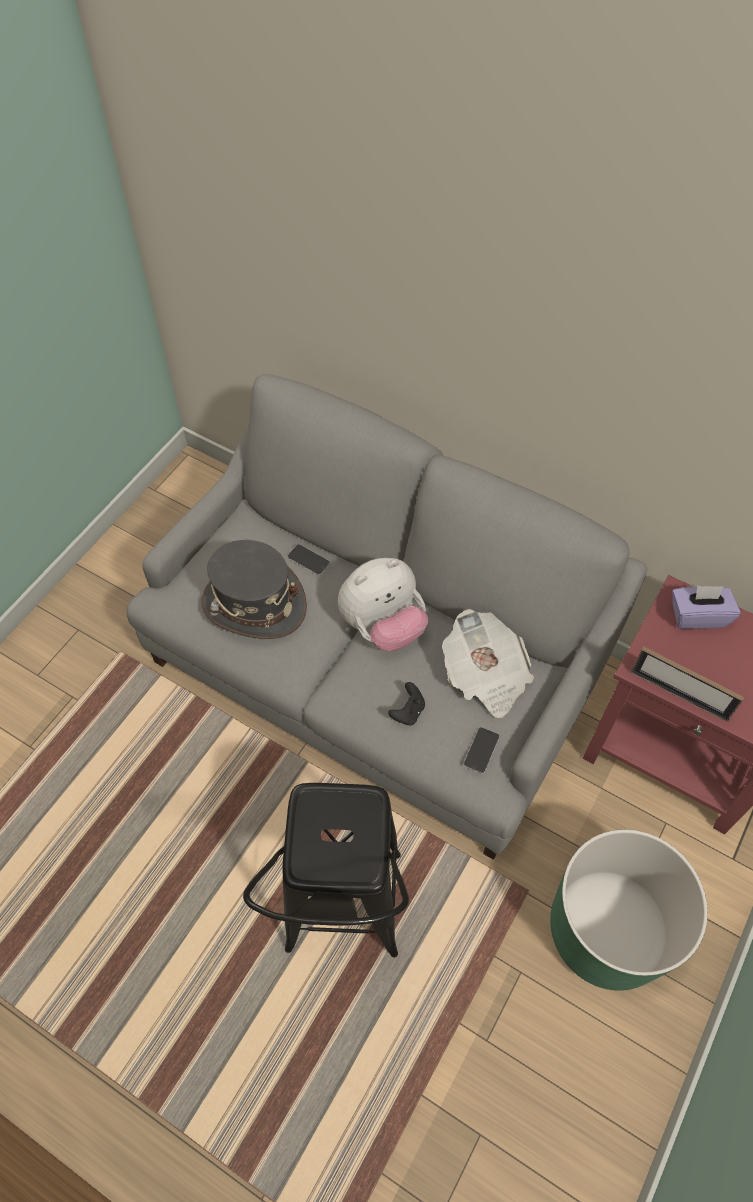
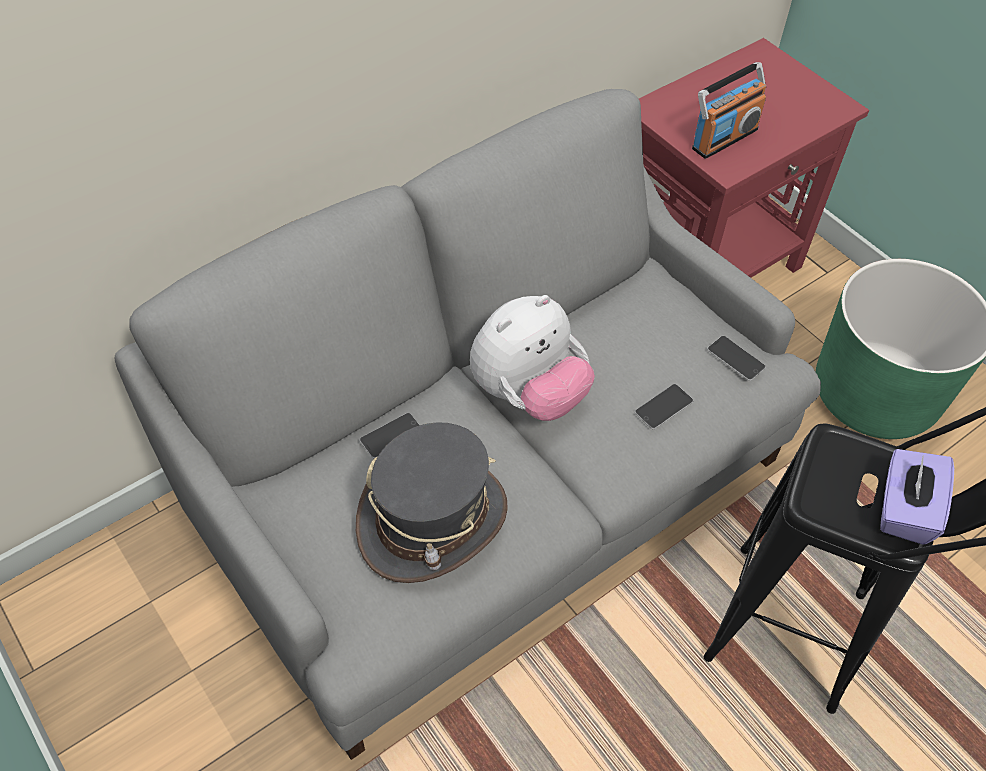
camera: 70 degrees left, 5 degrees down
plush toy [338,558,428,651] -> plush toy turned 60 degrees clockwise [470,295,595,421]
black game controller [388,682,425,726] -> phone [635,384,694,429]
newspaper [442,609,534,718] -> none
picture frame [631,646,745,722] -> none
purple tissue box [672,585,741,629] -> purple tissue box moved to [880,449,954,545]
none -> radio [692,62,766,159]

